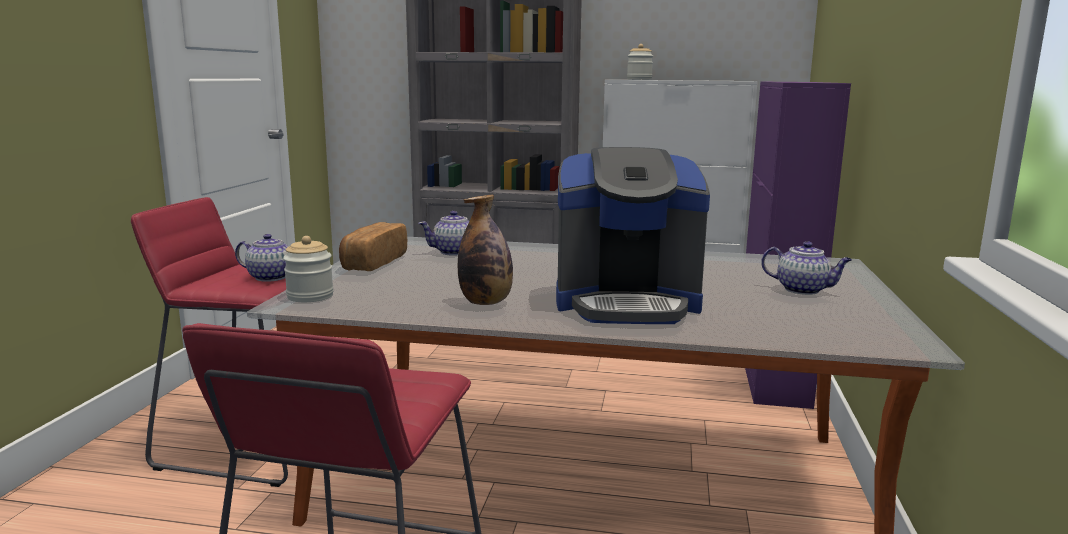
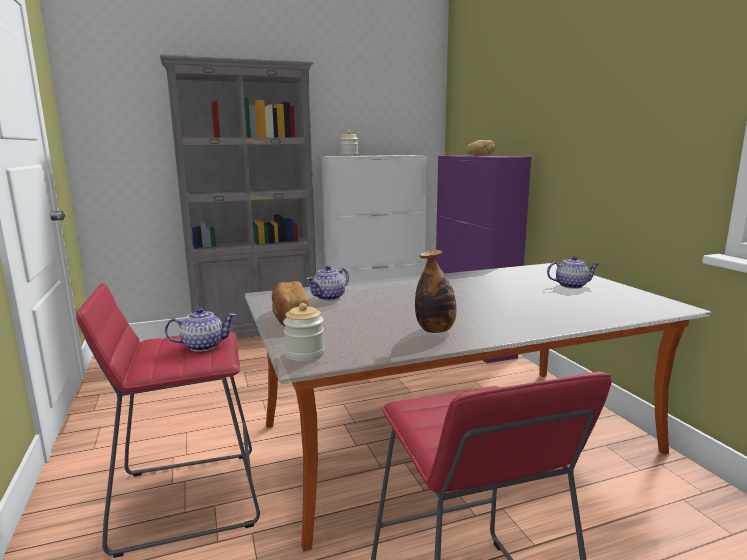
camera: 30 degrees left, 0 degrees up
coffee machine [556,147,710,324] -> none
none -> bread [466,140,495,156]

